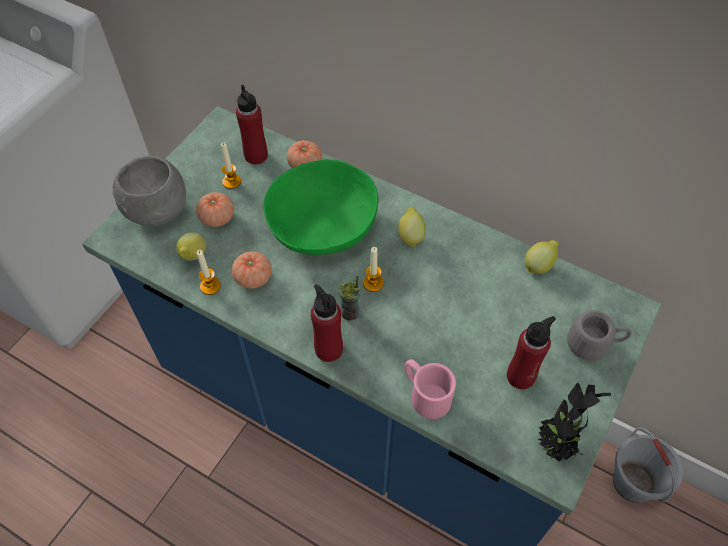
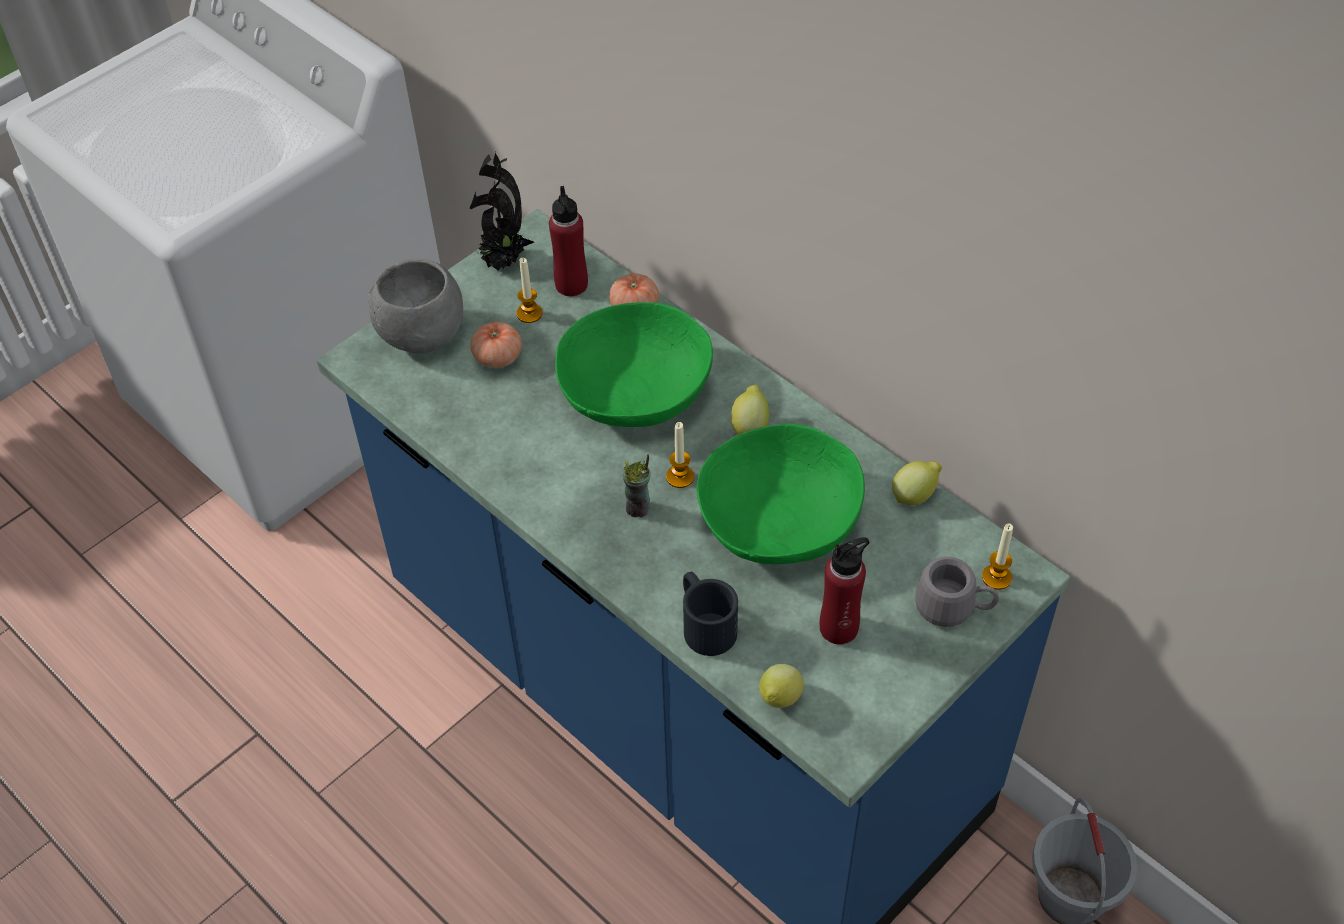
camera: 15 degrees right, 5 degrees down
lemon [176,232,206,261] -> lemon moved to [759,664,804,708]
candle [197,250,221,295] -> candle moved to [982,524,1013,590]
tomato [232,251,272,289] -> none
red bottle [311,284,343,362] -> none
pink mug [404,359,456,419] -> black mug [683,572,738,656]
potted plant [538,383,611,461] -> potted plant moved to [470,152,534,271]
none -> green bowl [696,423,865,564]

